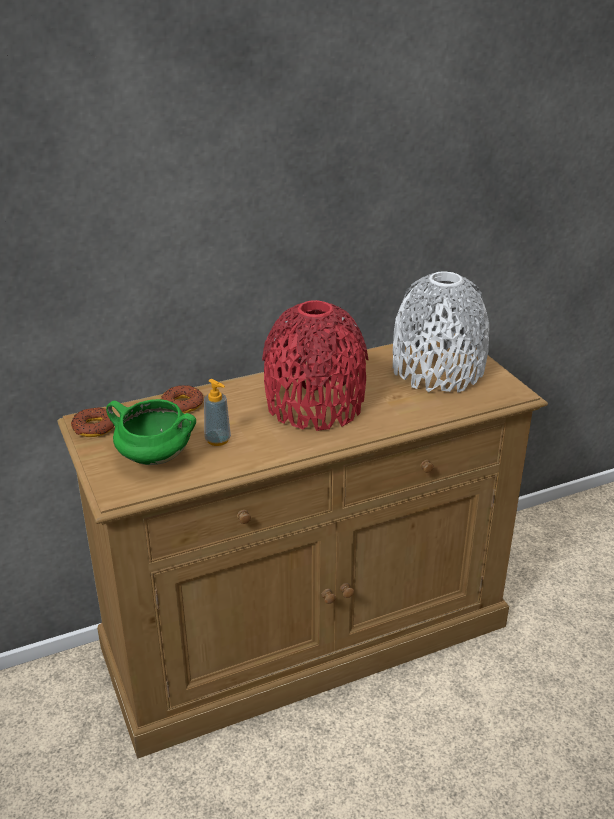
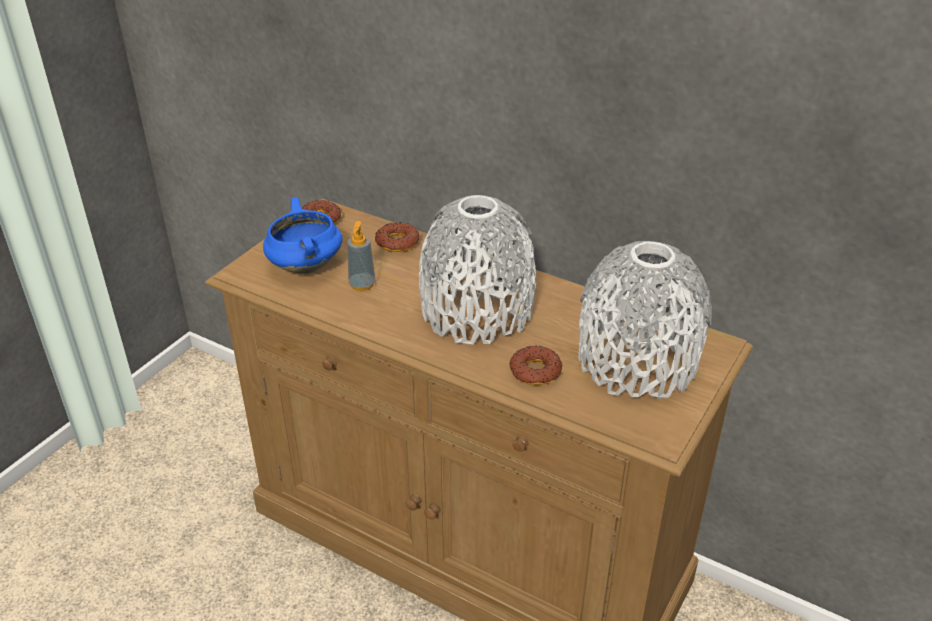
camera: 55 degrees right, 5 degrees up
green cooking pot [106,399,196,465] -> blue cooking pot [263,197,342,274]
red vase [262,300,368,431] -> grey vase [419,195,536,345]
none -> donut [510,346,562,385]

